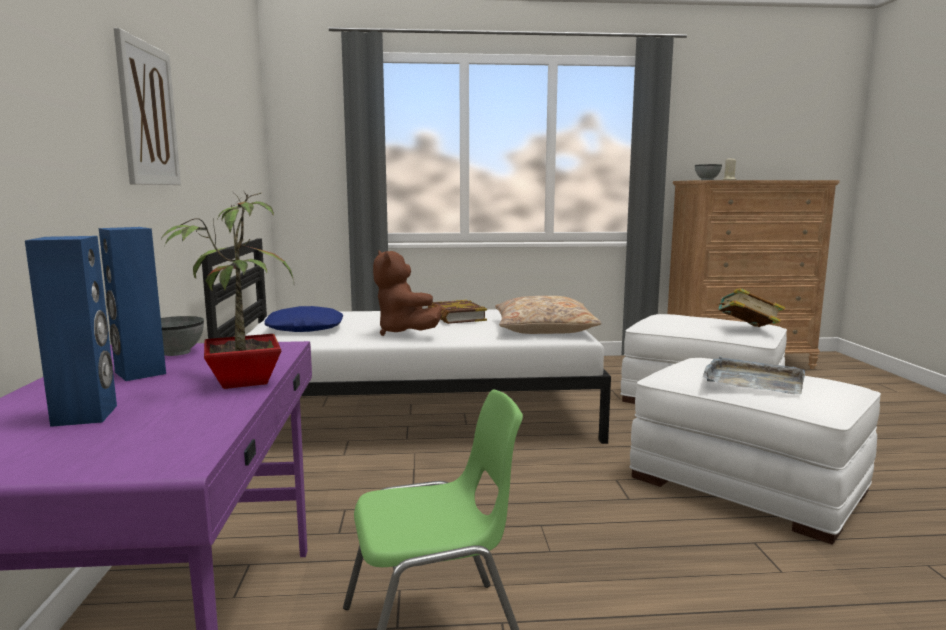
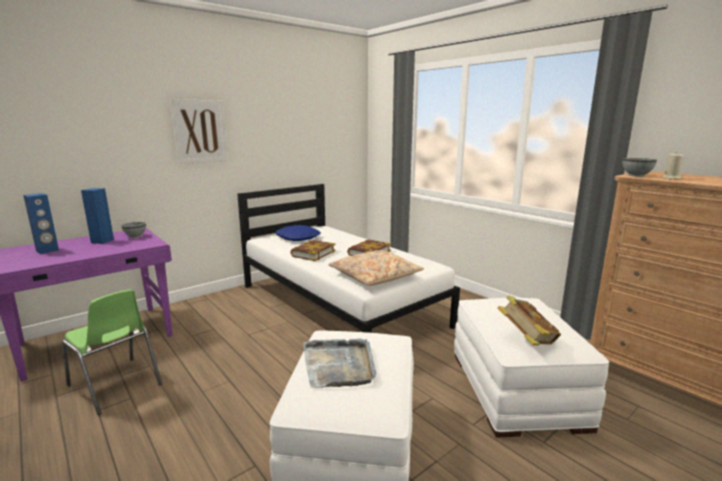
camera: 55 degrees right, 5 degrees up
potted plant [161,190,294,389] -> none
brown plush toy [373,251,442,336] -> book [290,240,336,261]

